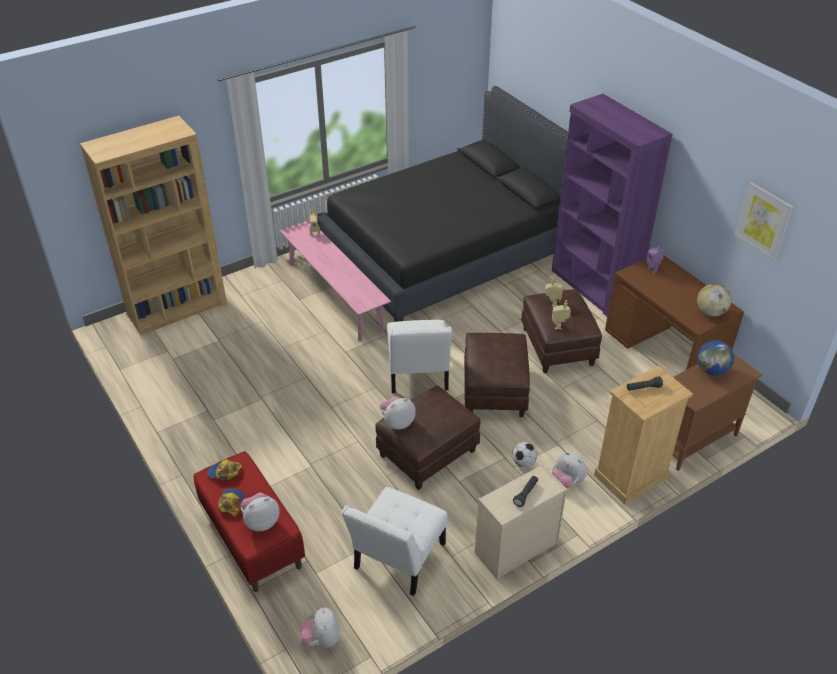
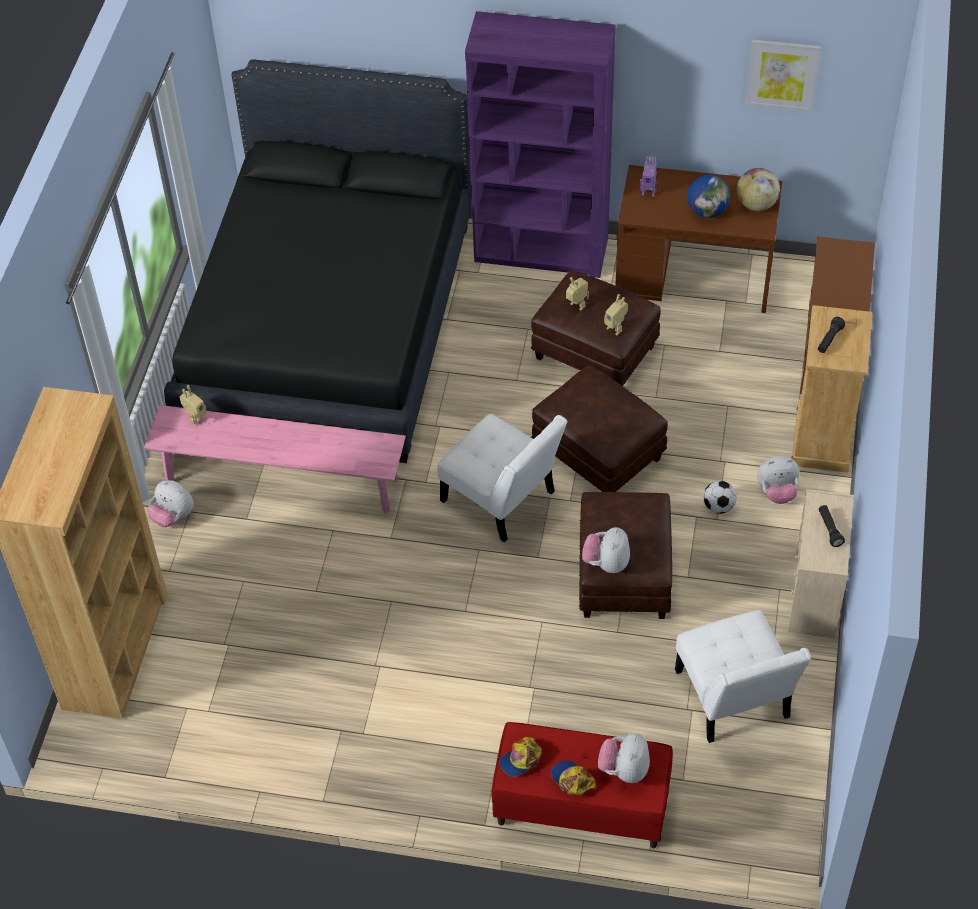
camera: 45 degrees left, 10 degrees up
plush toy [299,607,340,648] -> plush toy moved to [147,480,194,527]
globe [697,340,734,376] -> globe moved to [687,174,730,218]

